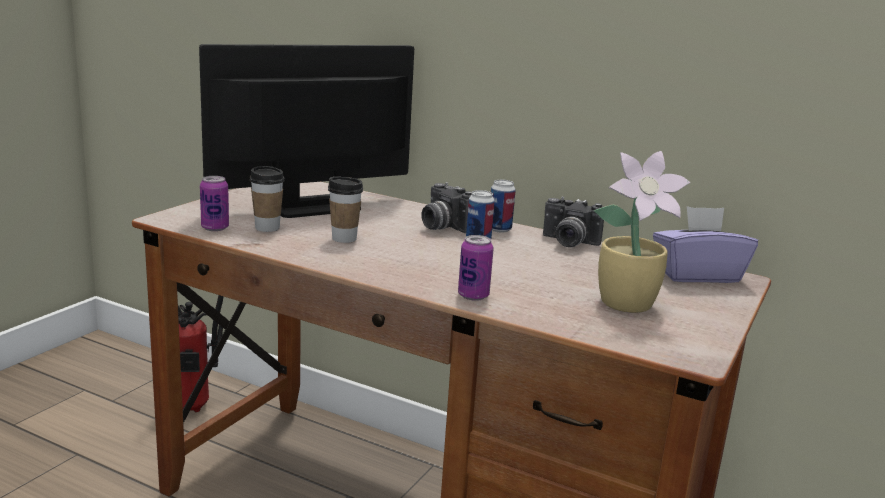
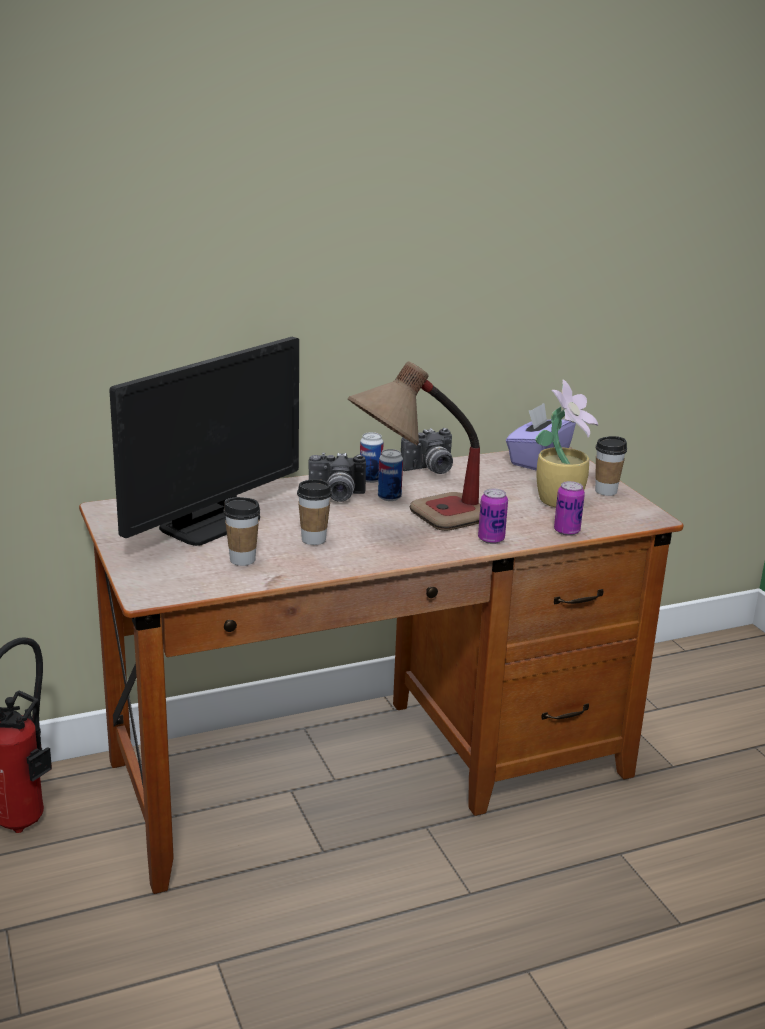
camera: 50 degrees left, 5 degrees up
monitor [199,44,414,218] -> monitor turned 150 degrees counterclockwise [109,337,299,546]
can [200,176,229,231] -> can moved to [554,481,585,536]
none -> table lamp [348,361,480,531]
none -> cup [595,436,627,496]

